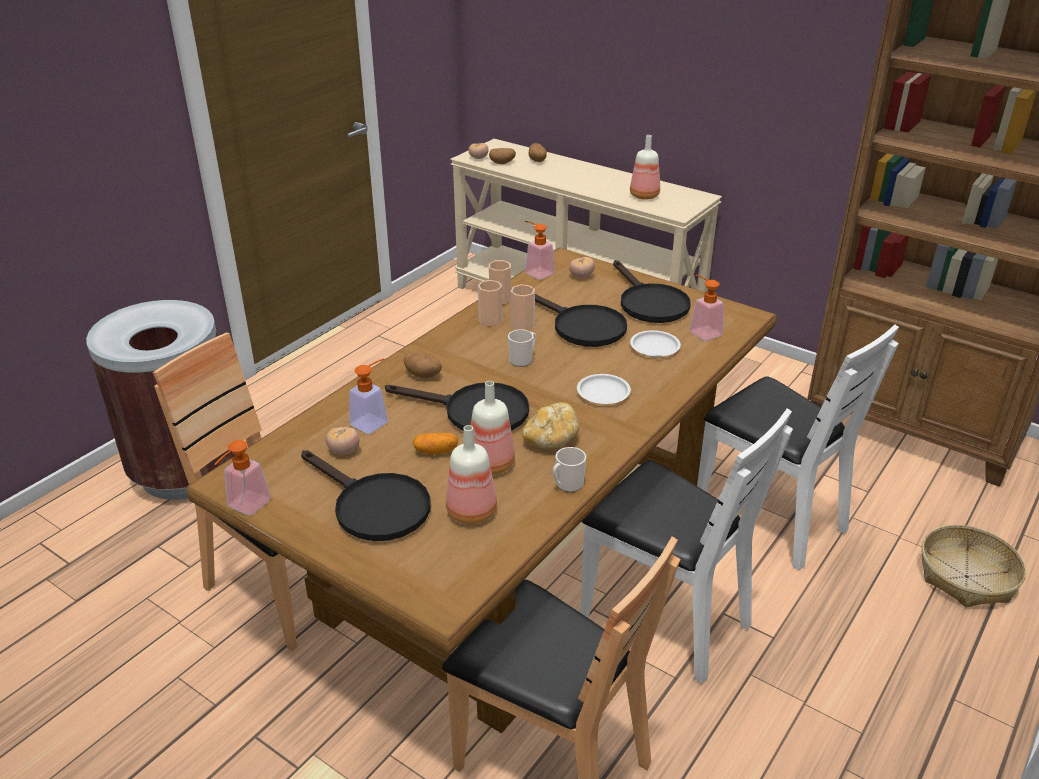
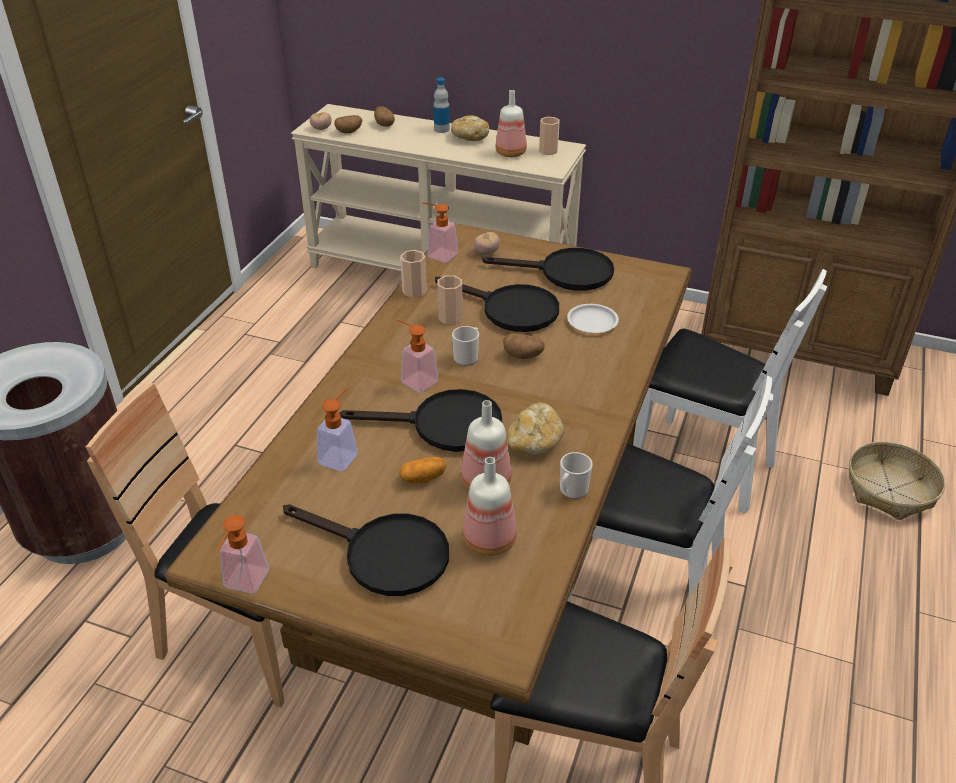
camera: 15 degrees left, 5 degrees up
tomato [326,427,359,455] -> none
potato [404,352,442,378] -> potato moved to [503,334,545,359]
cup [478,280,503,326] -> cup moved to [539,117,560,155]
white plate [577,374,631,404] -> none
black frying pan [613,260,691,323] -> black frying pan turned 45 degrees counterclockwise [482,248,614,291]
soap dispenser [690,274,724,341] -> soap dispenser moved to [397,319,439,393]
none -> bottle [433,78,450,133]
none -> bread [451,115,489,141]

